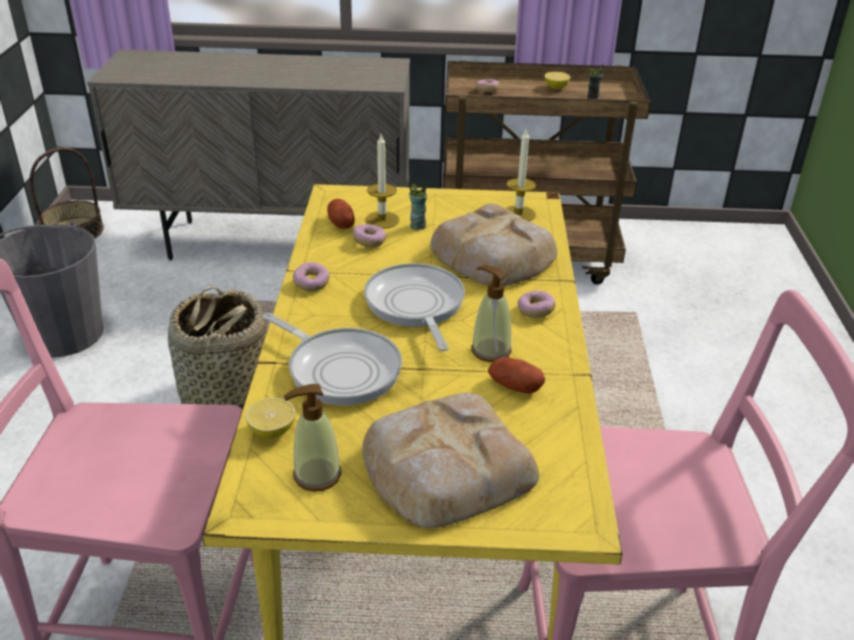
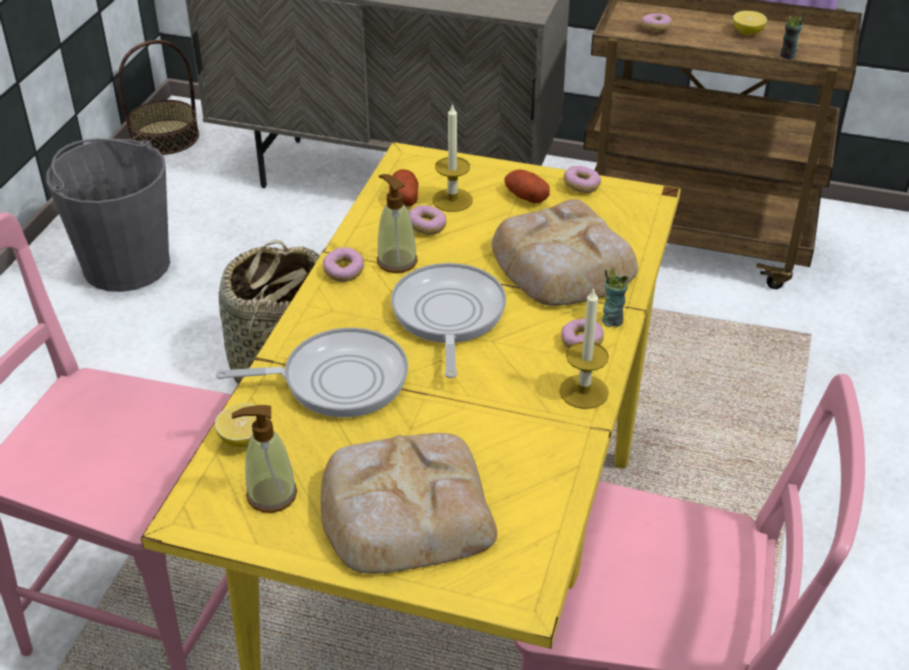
camera: 15 degrees right, 5 degrees up
frying pan [263,313,402,405] -> frying pan turned 60 degrees counterclockwise [215,328,408,417]
cup [409,183,427,230] -> cup moved to [602,268,628,327]
soap dispenser [471,265,512,362] -> soap dispenser moved to [377,174,418,273]
potato [488,357,545,394] -> potato moved to [504,169,550,204]
candle [506,130,536,221] -> candle moved to [559,288,609,409]
none -> donut [564,166,601,193]

